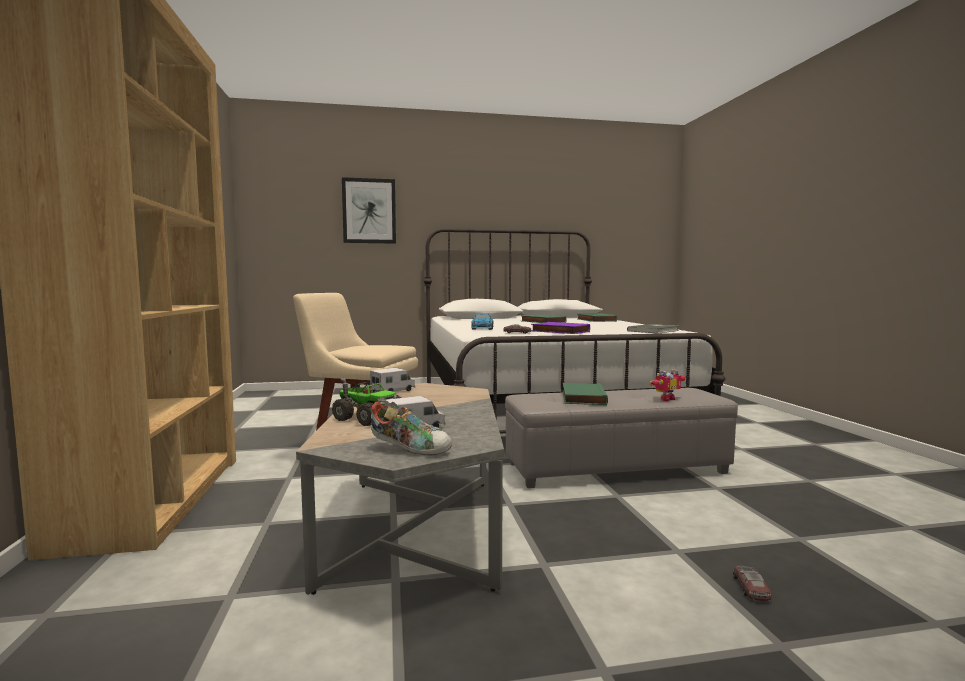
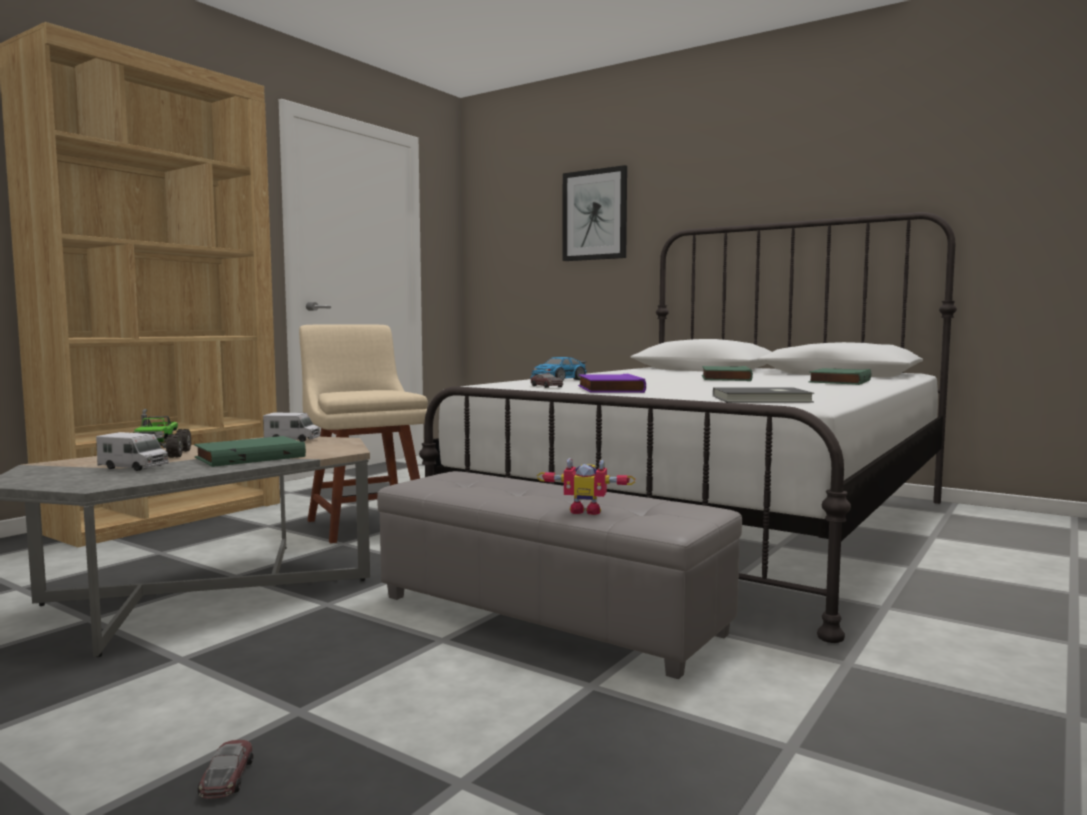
camera: 45 degrees right, 0 degrees up
shoe [371,402,452,456] -> none
green book [562,383,608,405] -> green book moved to [194,436,306,467]
toy car [733,566,772,601] -> toy car turned 120 degrees clockwise [198,740,253,799]

